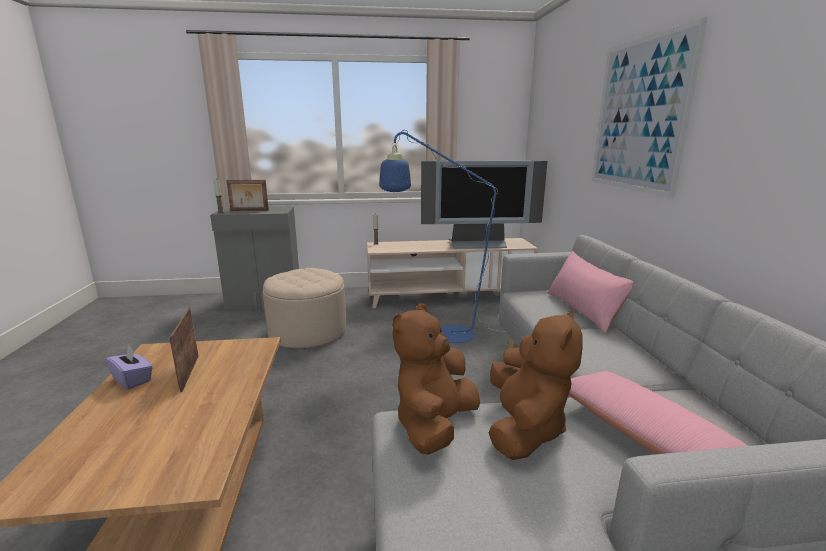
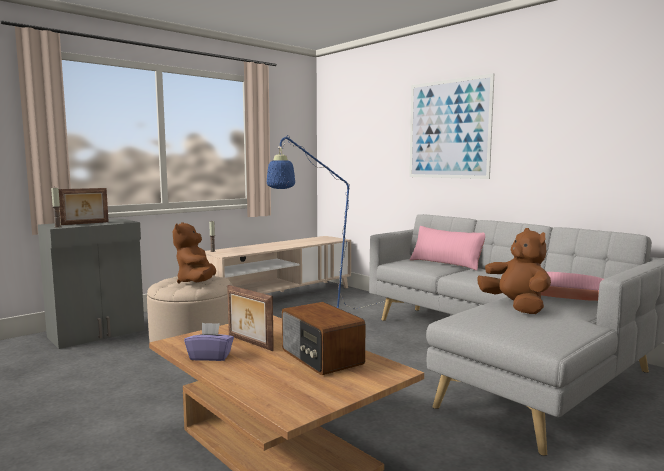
camera: 35 degrees left, 10 degrees down
brown plush toy [392,303,480,455] -> brown plush toy moved to [173,222,216,284]
television [421,161,547,249] -> none
none -> radio [282,302,365,375]

